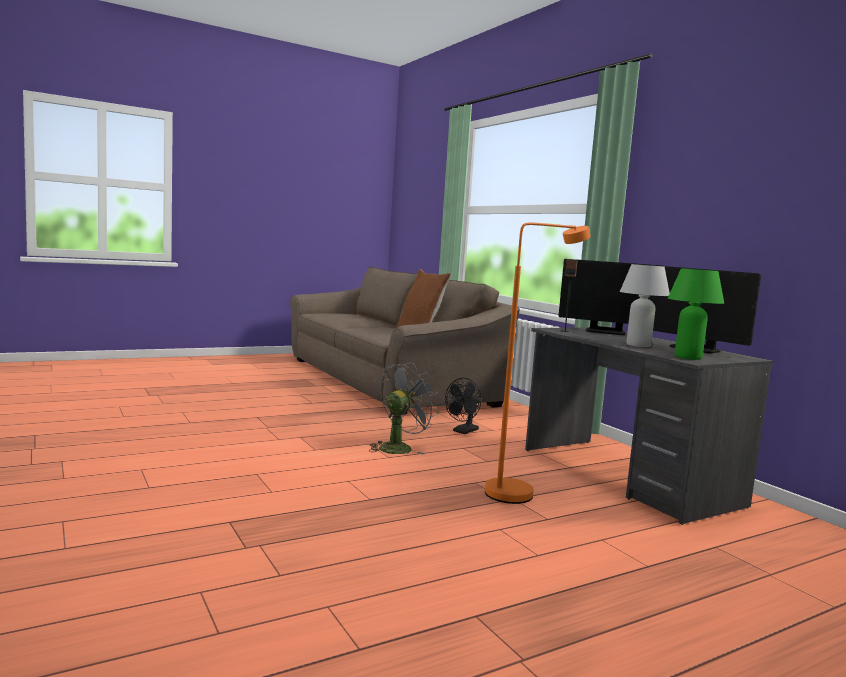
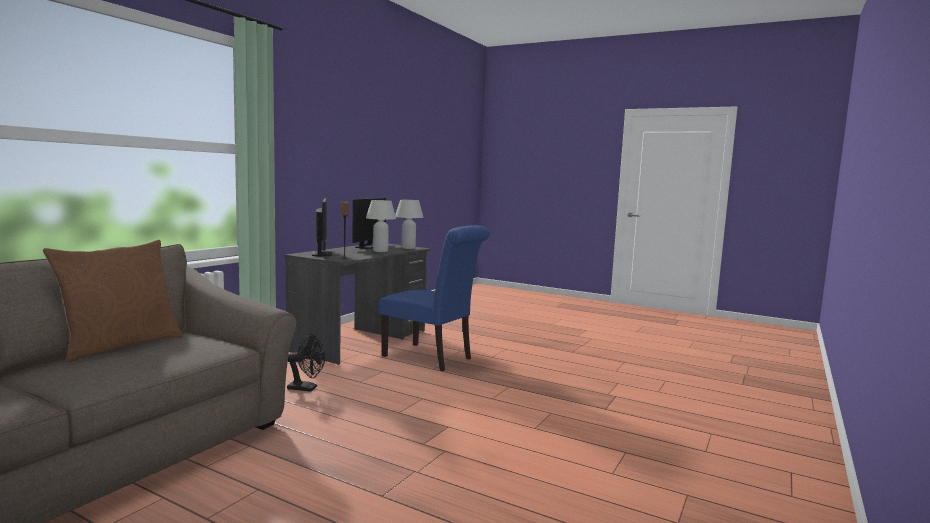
camera: 120 degrees left, 0 degrees up
grey fan [369,362,440,455] -> none
orange floor lamp [485,222,591,504] -> blue chair [379,225,490,371]
green table lamp [668,268,724,360] -> white table lamp [395,200,424,249]

